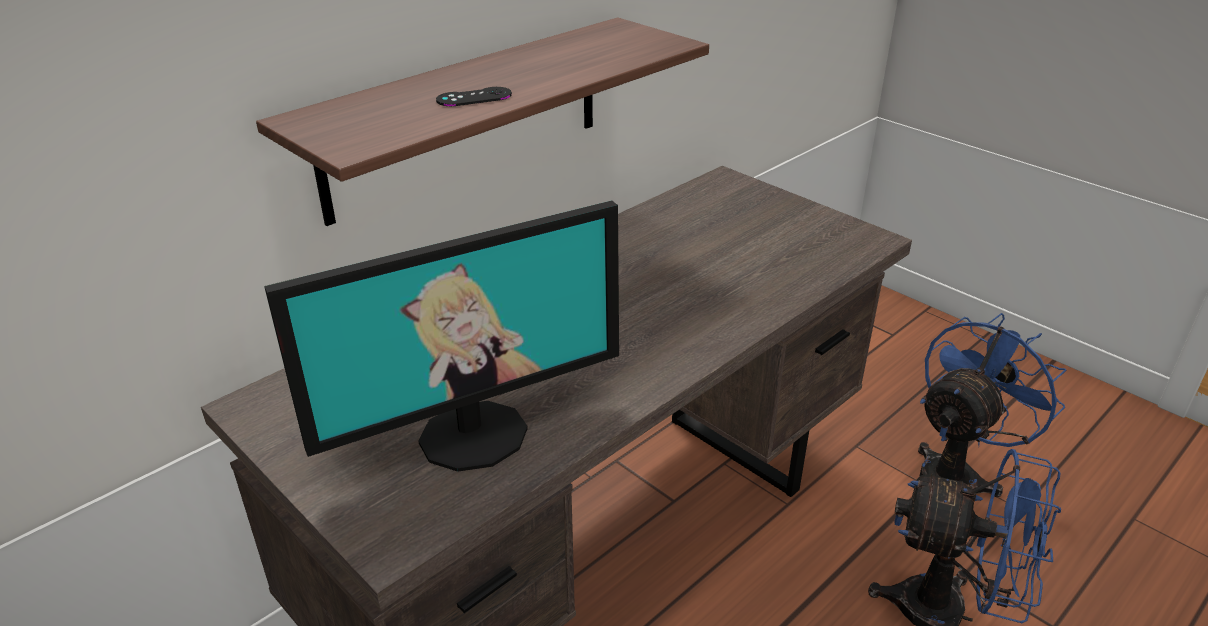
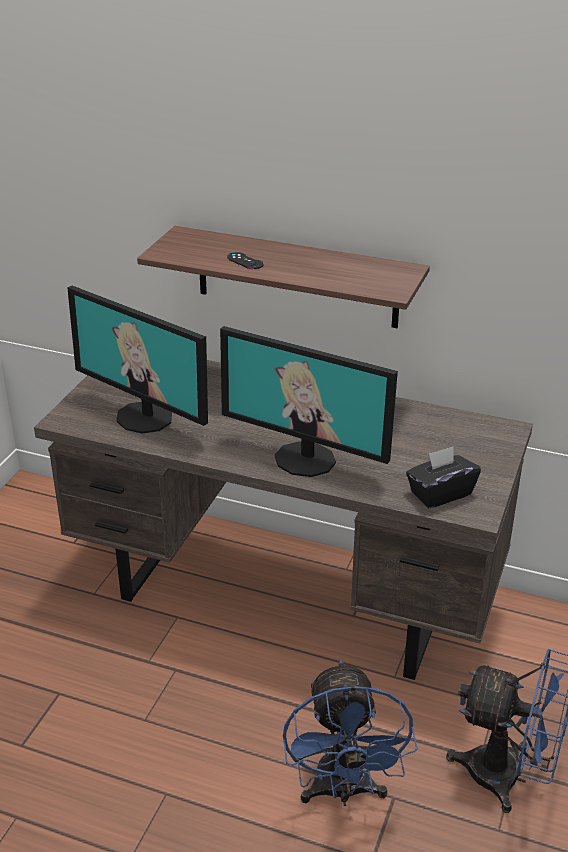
camera: 65 degrees right, 0 degrees up
none -> monitor [220,326,398,477]
none -> black tissue box [406,446,481,508]

